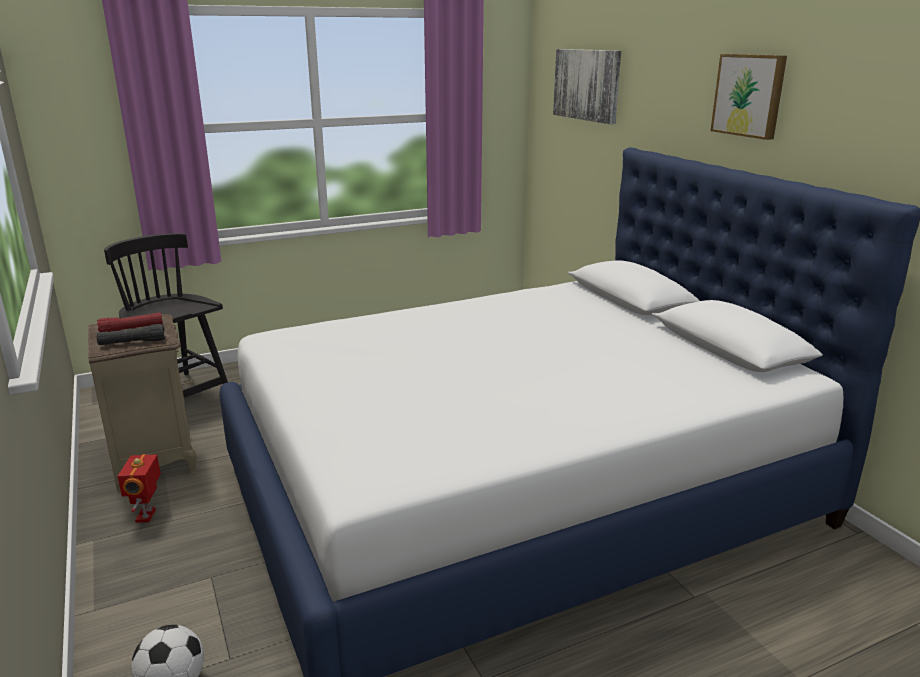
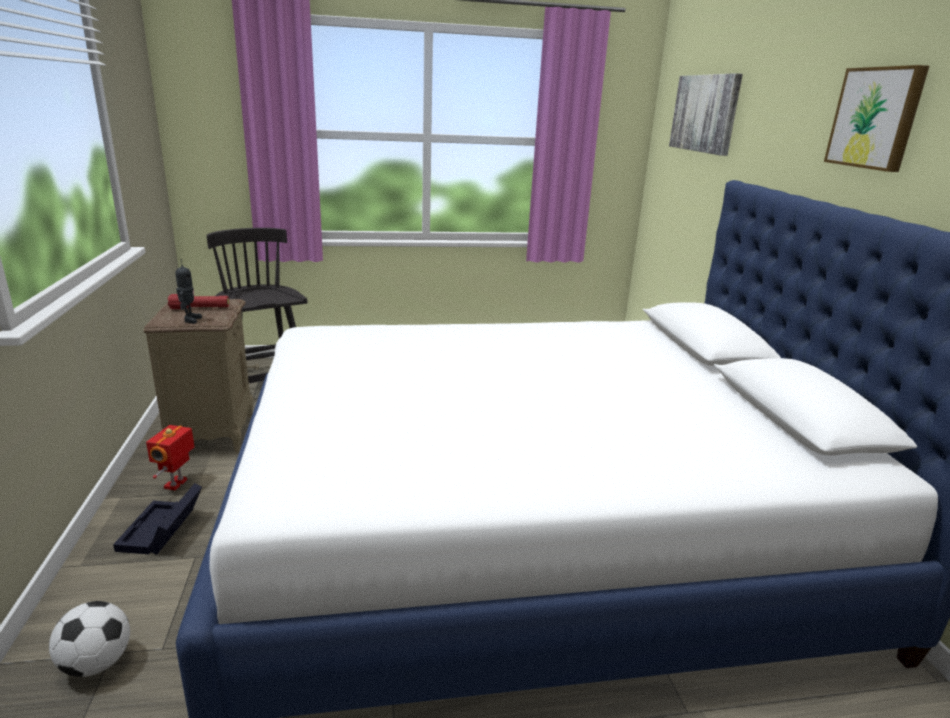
camera: 15 degrees right, 0 degrees up
black flashlight [96,324,165,345] -> toy robot [176,259,202,324]
none -> black storage box [113,483,202,555]

